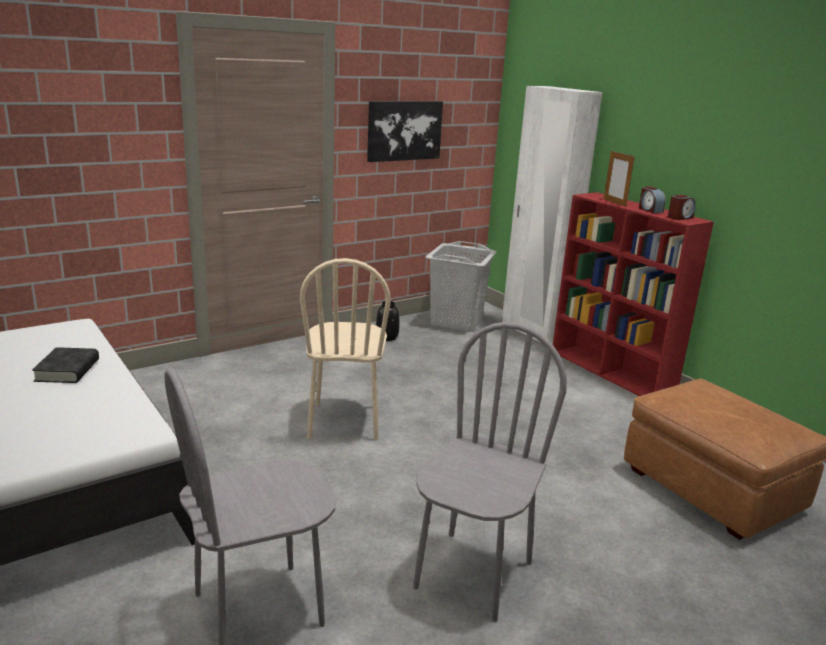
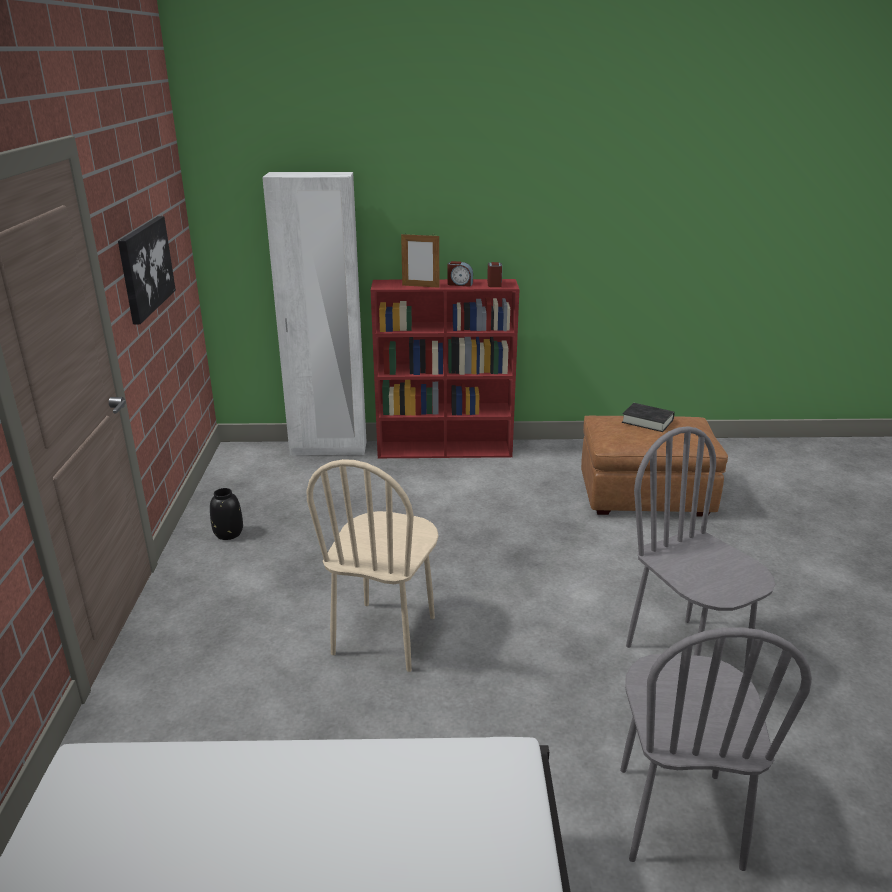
camera: 55 degrees left, 5 degrees up
black book [32,347,99,383] -> black book moved to [622,403,675,432]
beige chair [300,258,391,440] -> beige chair turned 75 degrees clockwise [307,459,439,672]
grey laundry basket [426,241,497,332] -> none

